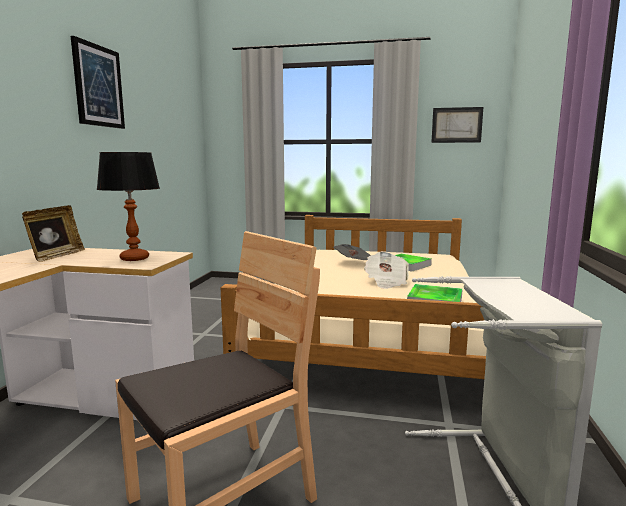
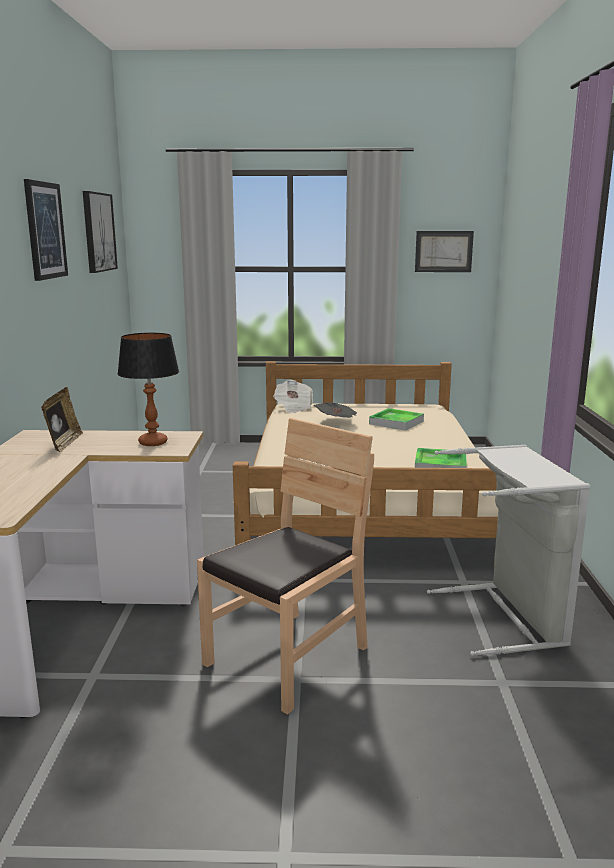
camera: 10 degrees left, 5 degrees up
newspaper [364,251,409,289] -> newspaper moved to [273,380,313,413]
none -> picture [83,191,118,273]

